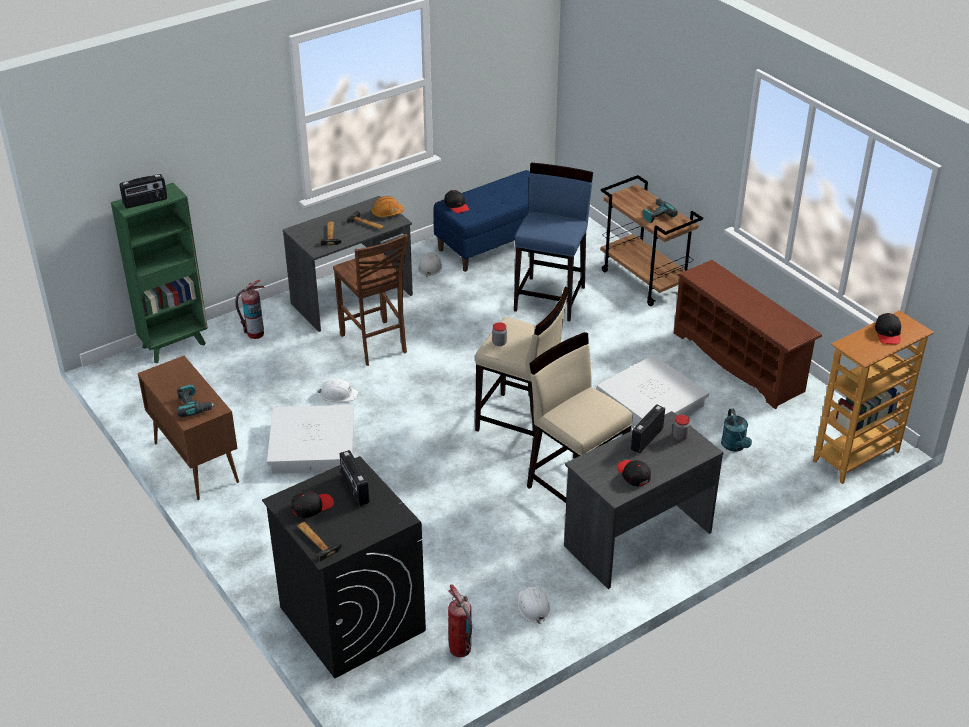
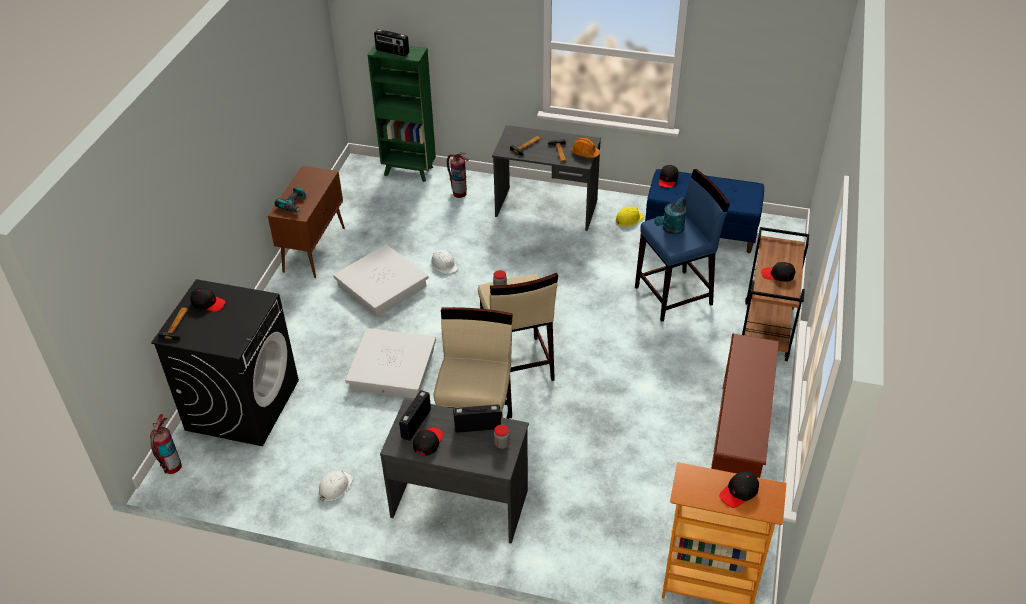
camera: 50 degrees right, 5 degrees up
brown chair [333,234,408,366] -> none
radio [340,450,369,506] -> radio moved to [399,390,431,441]
white hard hat [418,252,442,277] -> yellow hard hat [615,206,644,227]
fire extinguisher [448,584,472,657] -> fire extinguisher moved to [150,414,182,474]
white storage box [597,355,709,426] -> white storage box moved to [345,328,436,399]
power drill [643,199,678,223] -> black cap [762,262,795,282]
turquoise watering can [721,409,752,452] -> turquoise watering can moved to [654,198,686,235]

